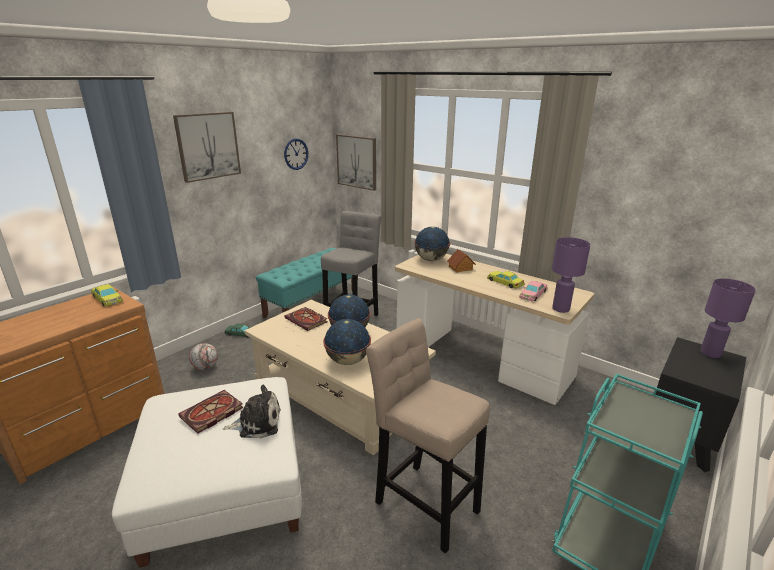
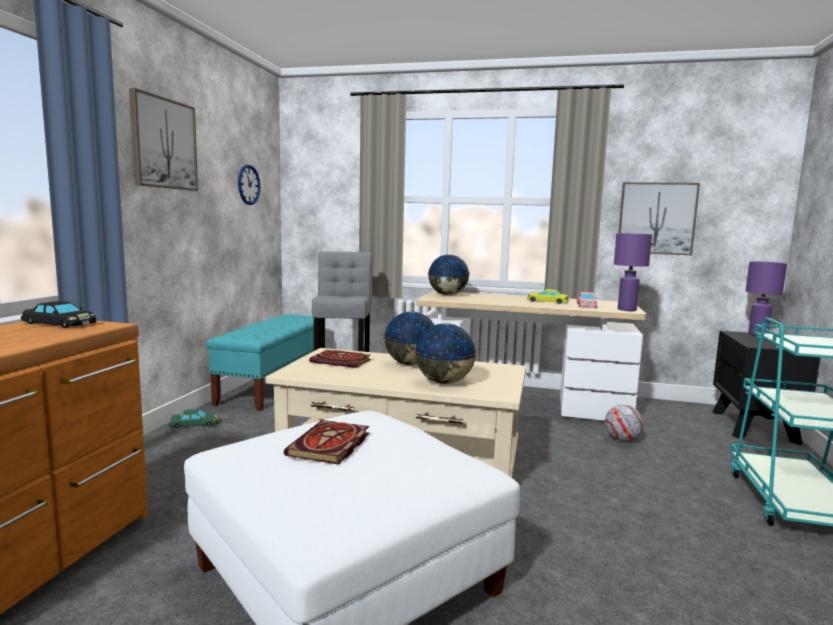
camera: 25 degrees left, 15 degrees down
yellow toy car [91,284,123,307] -> black toy car [21,301,97,328]
football [189,343,218,370] -> football moved to [605,405,644,441]
plush toy [223,385,281,438] -> none
picture [336,134,376,191] -> picture moved to [619,182,700,255]
beige stool [366,318,490,554] -> none
toy house [447,249,476,273] -> none

